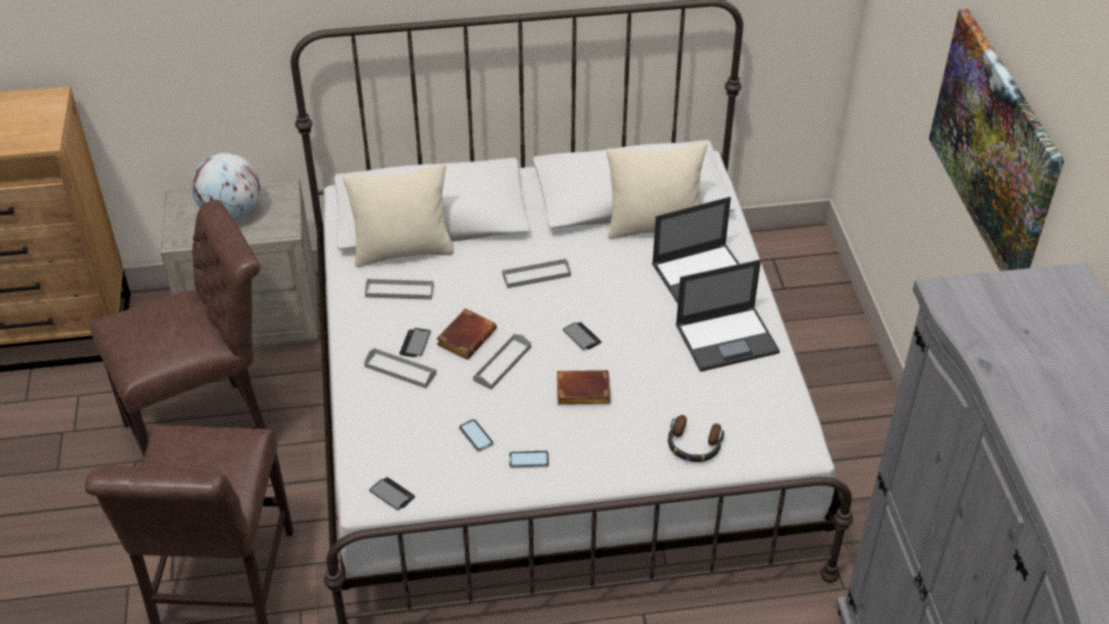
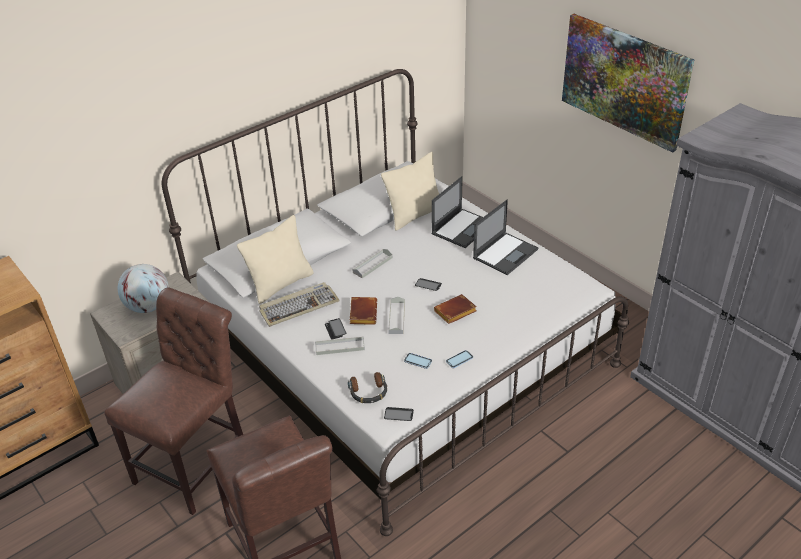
camera: 30 degrees left, 5 degrees down
grey tray [365,278,434,300] -> keyboard [259,282,340,327]
headphones [668,415,724,462] -> headphones moved to [348,372,387,403]

